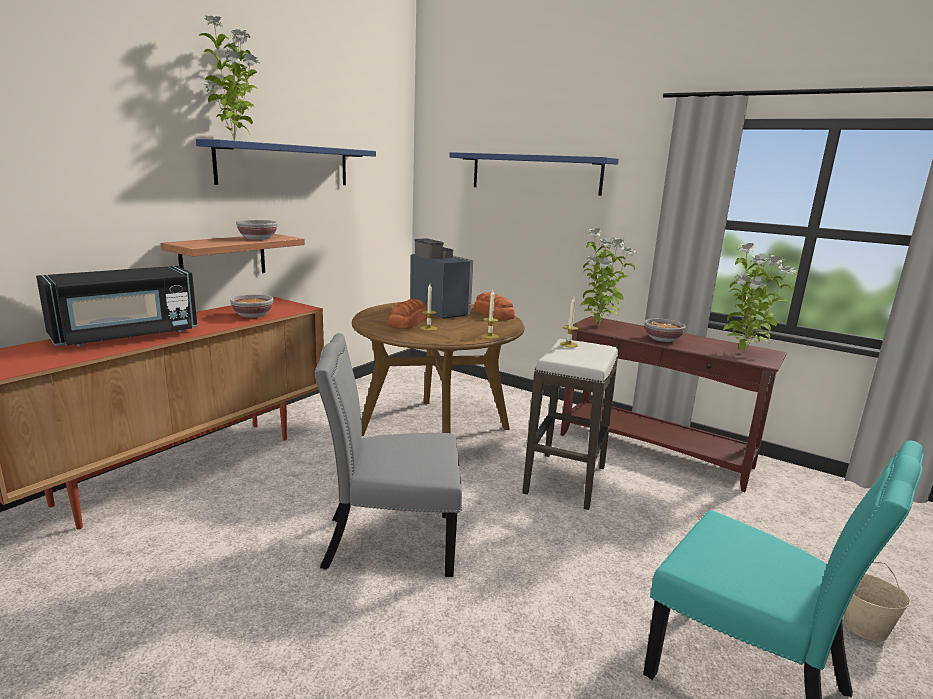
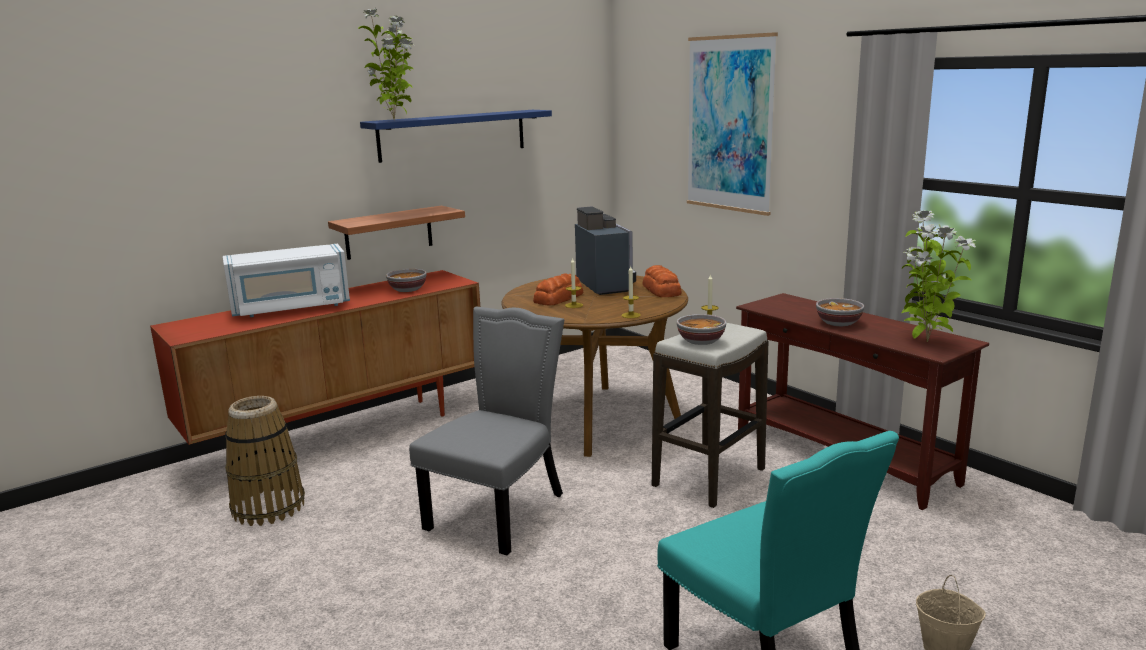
camera: 20 degrees right, 0 degrees up
black microwave [36,266,198,347] -> white microwave [223,244,350,317]
bowl [236,220,278,240] -> bowl moved to [677,314,726,345]
grey chair [315,333,462,577] -> grey chair turned 105 degrees clockwise [409,306,564,555]
blue shelf [449,152,619,196] -> picture [687,32,778,216]
potted plant [580,228,636,325] -> none
none -> basket [225,396,305,526]

